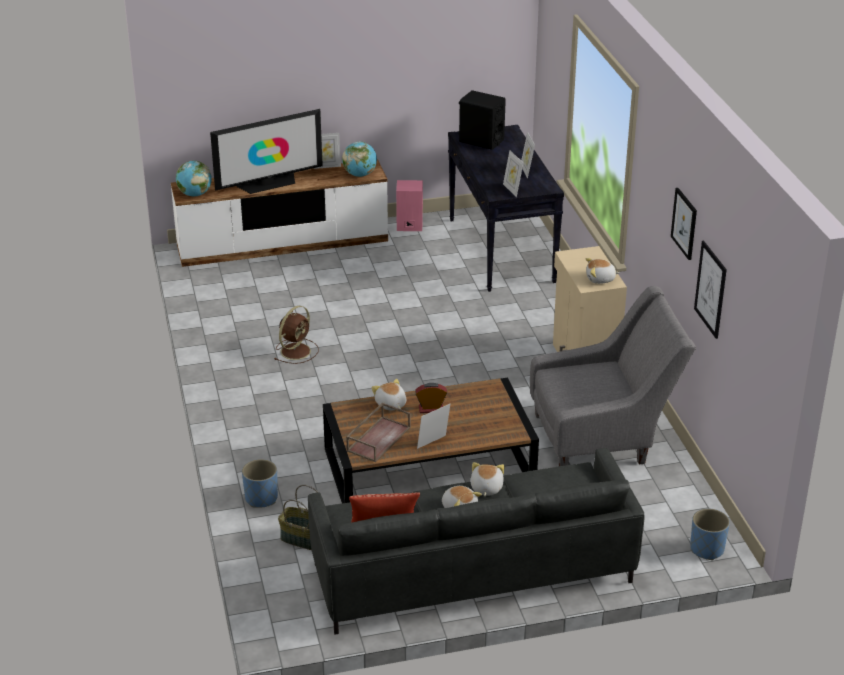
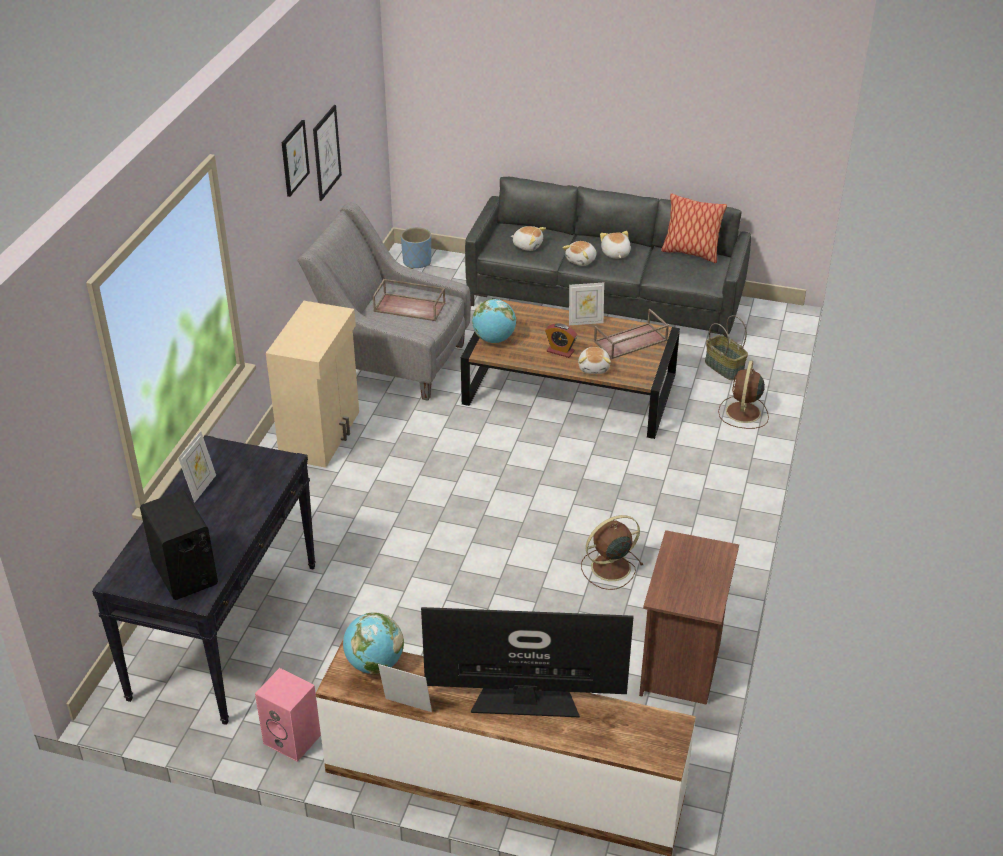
camera: 150 degrees left, 5 degrees up
globe [176,161,212,196] -> globe moved to [472,299,516,343]
blue planter [242,459,278,508] -> brown fan [718,360,769,429]
picture frame [503,150,523,197] -> none
plush toy [586,258,620,284] -> plush toy moved to [511,226,546,251]
none -> brown tray [373,279,446,321]
none -> brown nightstand [639,530,739,705]

